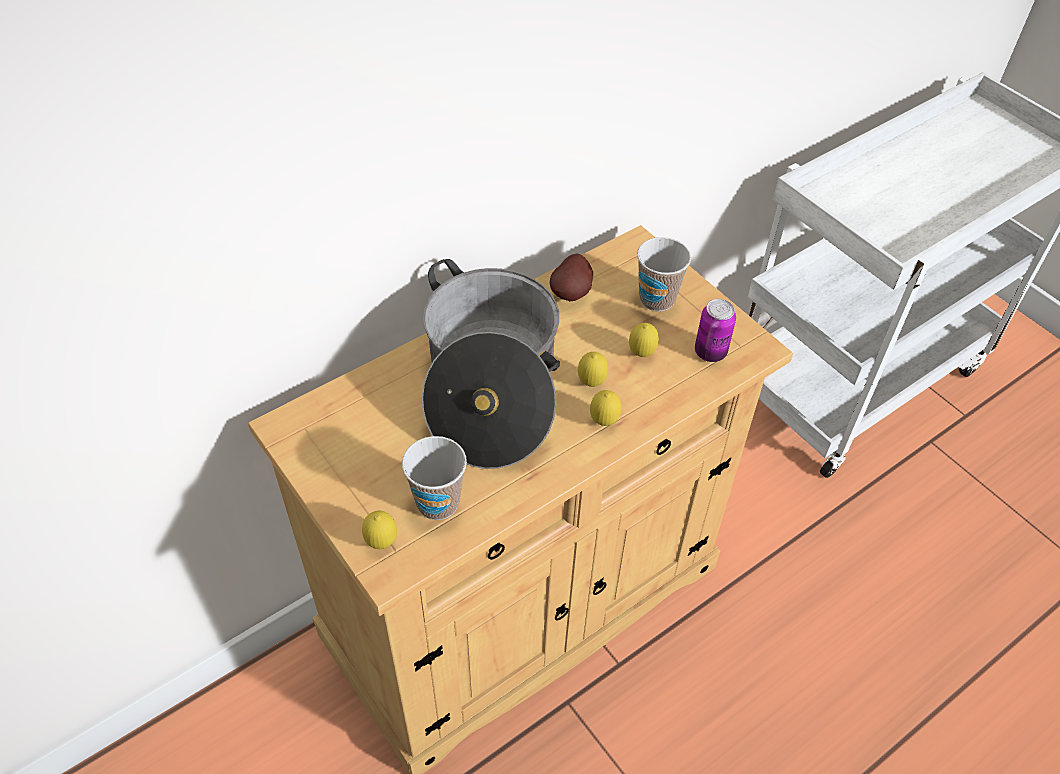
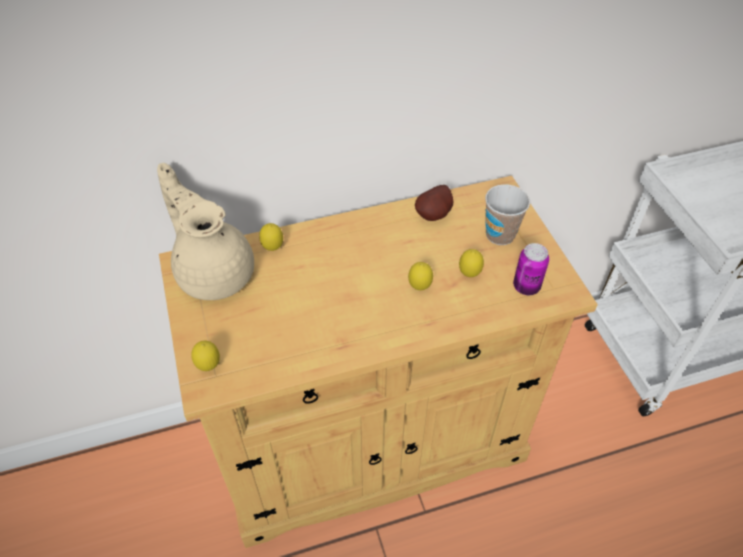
camera: 20 degrees right, 0 degrees up
cup [402,436,467,520] -> none
cooking pot [422,259,560,469] -> none
lemon [590,390,622,426] -> lemon moved to [259,223,283,251]
none -> beige teapot [157,163,254,300]

